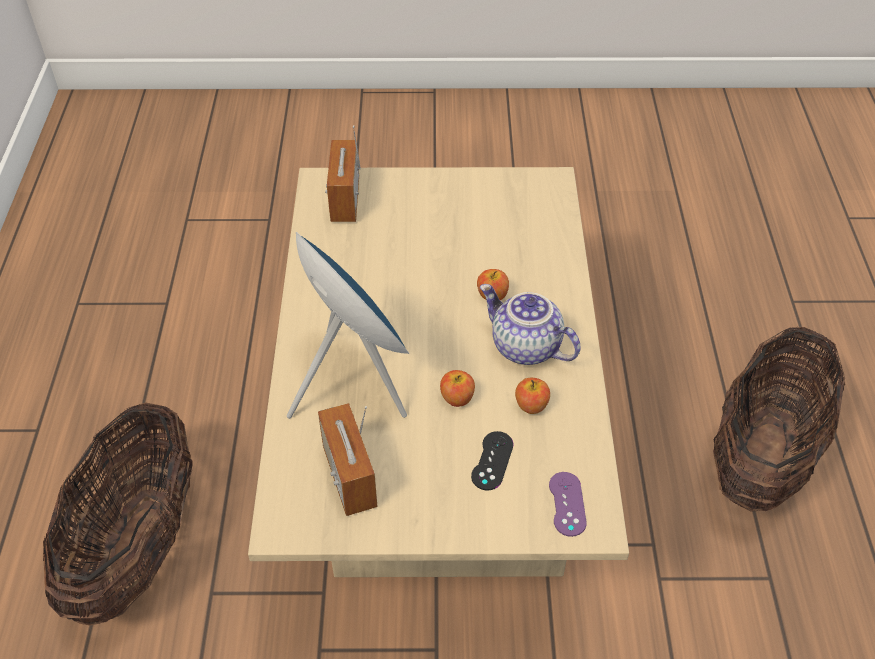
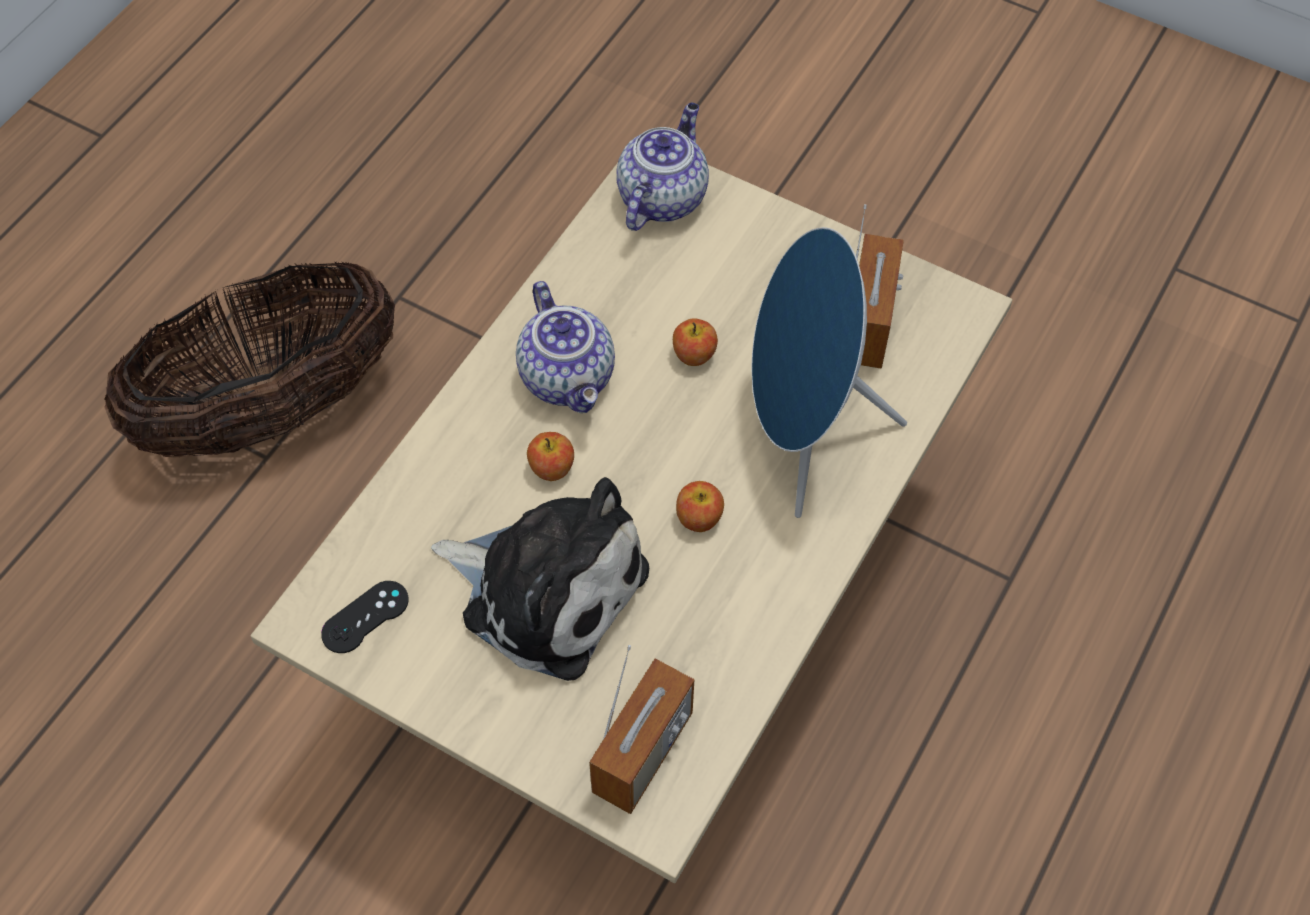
camera: 150 degrees left, 10 degrees up
basket [43,402,192,626] -> none
black game controller [471,431,514,490] -> black game controller moved to [321,581,409,653]
apple [515,378,550,414] -> apple moved to [676,481,724,532]
purple game controller [549,472,587,537] -> teapot [616,103,709,231]
none -> plush toy [431,477,649,681]

